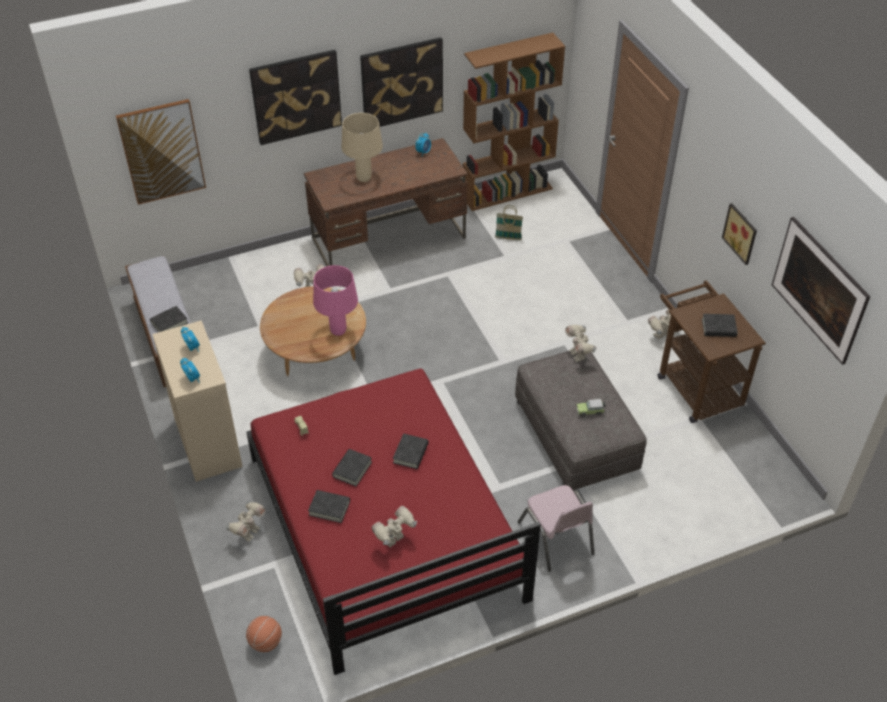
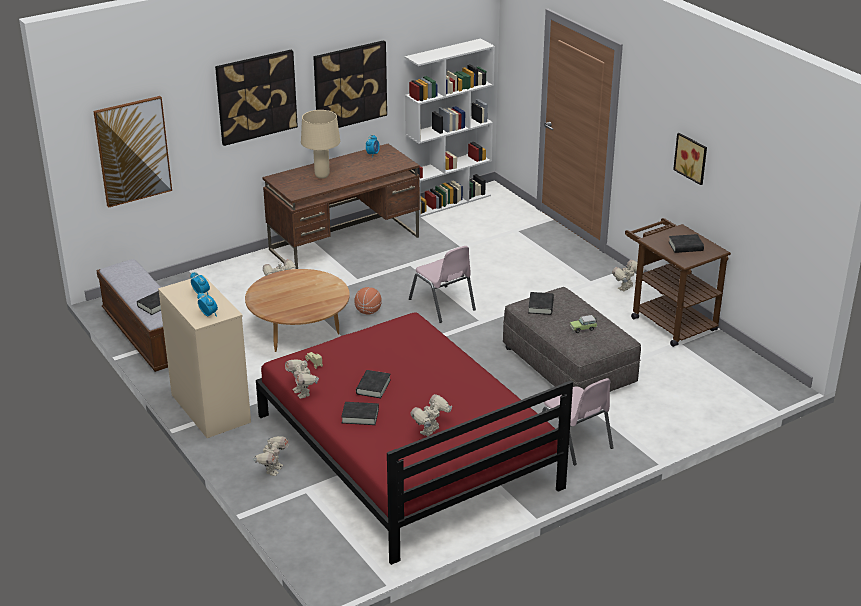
camera: 10 degrees left, 15 degrees down
basketball [246,616,282,652] -> basketball moved to [355,287,382,315]
pink table lamp [313,265,358,336] -> none
black book [393,433,428,469] -> black book moved to [528,292,554,315]
brown bookcase [463,33,565,211] -> white bookcase [405,38,495,218]
basket [495,205,523,240] -> none
toy robot [565,325,597,362] -> toy robot moved to [285,359,319,399]
picture [772,217,870,365] -> none
none -> pink chair [409,246,476,323]

